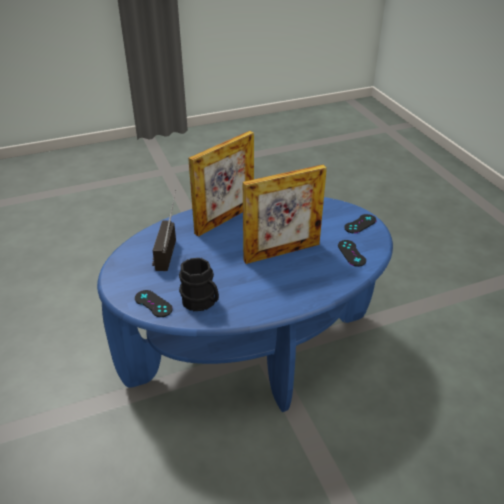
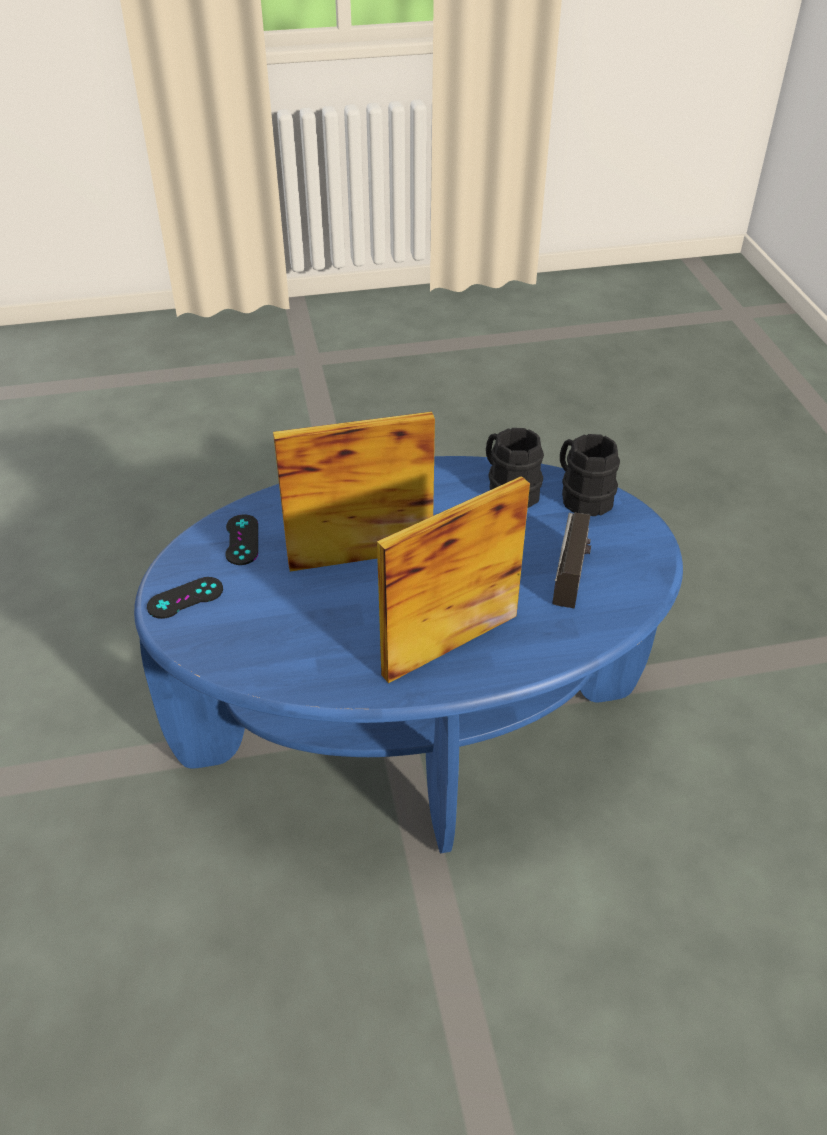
camera: 170 degrees left, 5 degrees up
black game controller [135,290,173,317] -> black mug [560,434,620,516]

